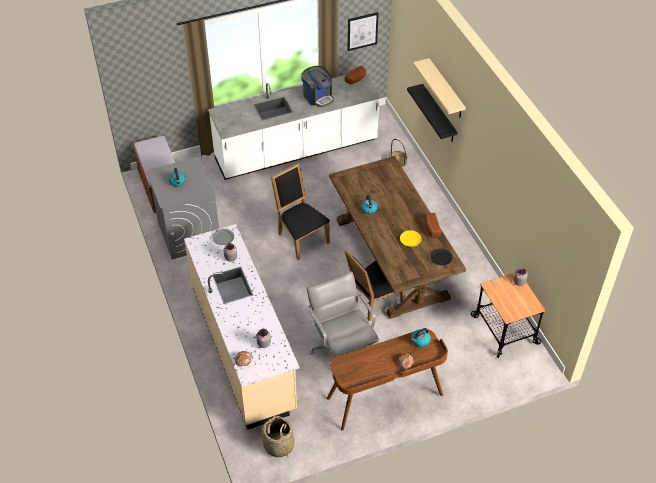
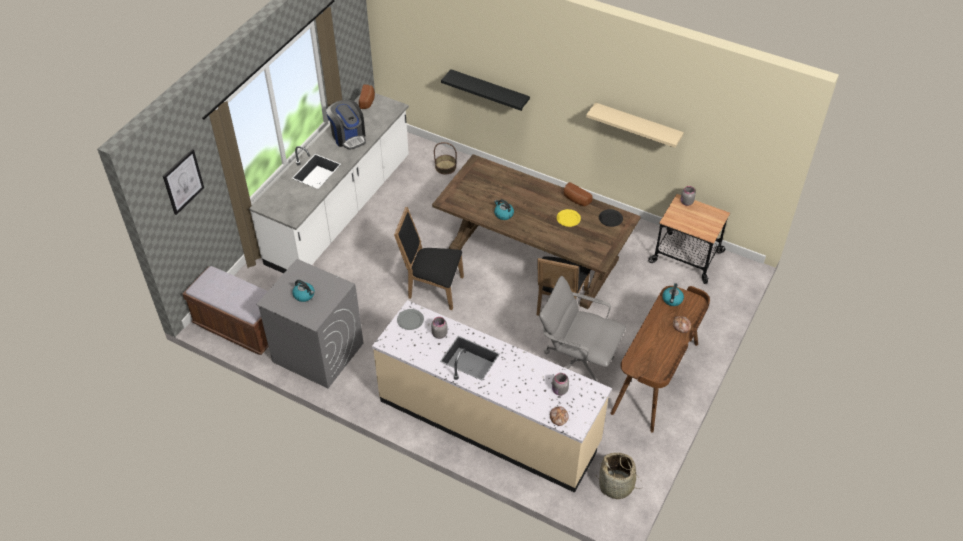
camera: 40 degrees left, 0 degrees up
coffee machine [301,66,334,107] -> coffee machine turned 45 degrees clockwise [326,100,366,150]
picture [348,12,379,51] -> picture moved to [163,149,204,215]
beige shelf [413,58,466,118] -> beige shelf moved to [586,102,684,148]

